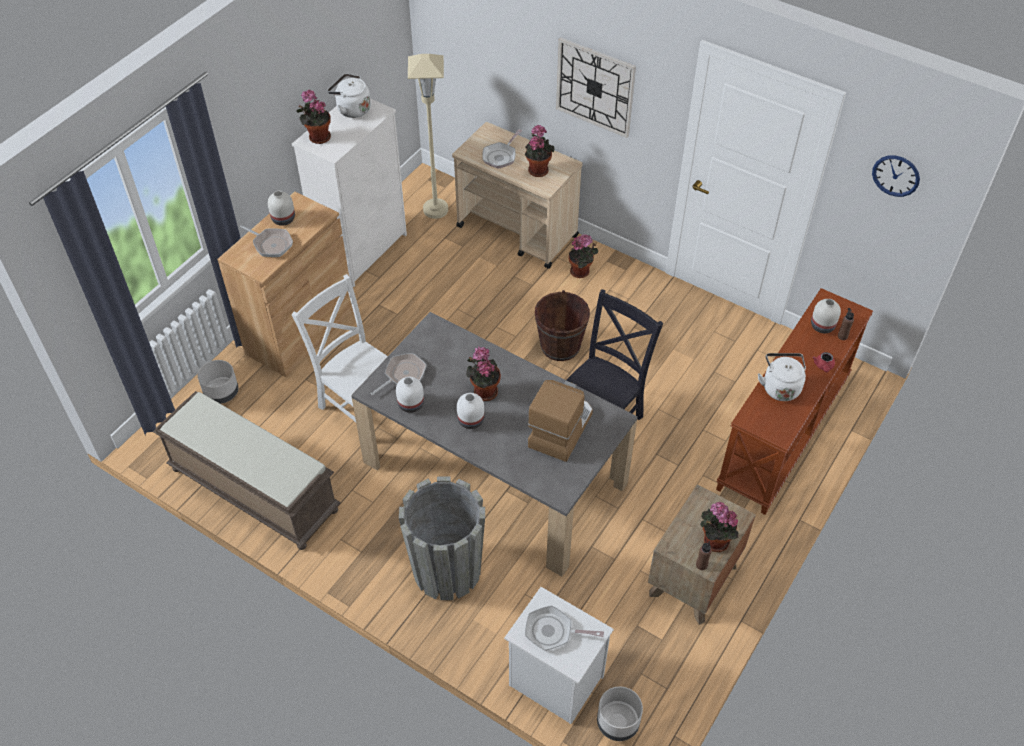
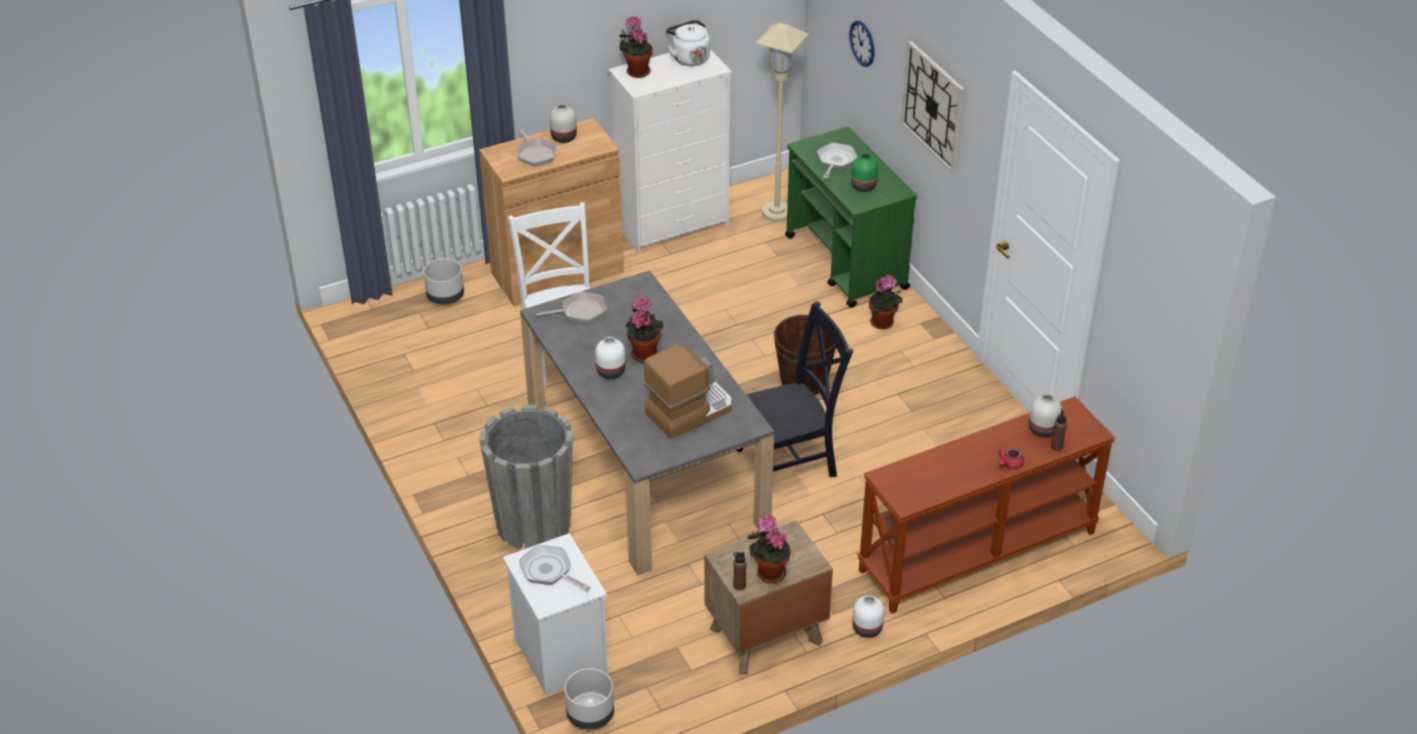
camera: 30 degrees right, 10 degrees down
brown bench [153,391,341,550] -> none
white vase [396,377,424,413] -> white vase moved to [852,596,885,638]
beige cart [452,122,583,269] -> green cart [785,127,917,308]
frying pan [482,129,522,169] -> frying pan turned 135 degrees clockwise [817,143,857,179]
potted plant [525,125,555,177] -> green vase [851,153,878,192]
white kettle [758,353,806,401] -> none
wall clock [872,155,920,197] -> wall clock moved to [849,21,874,67]

